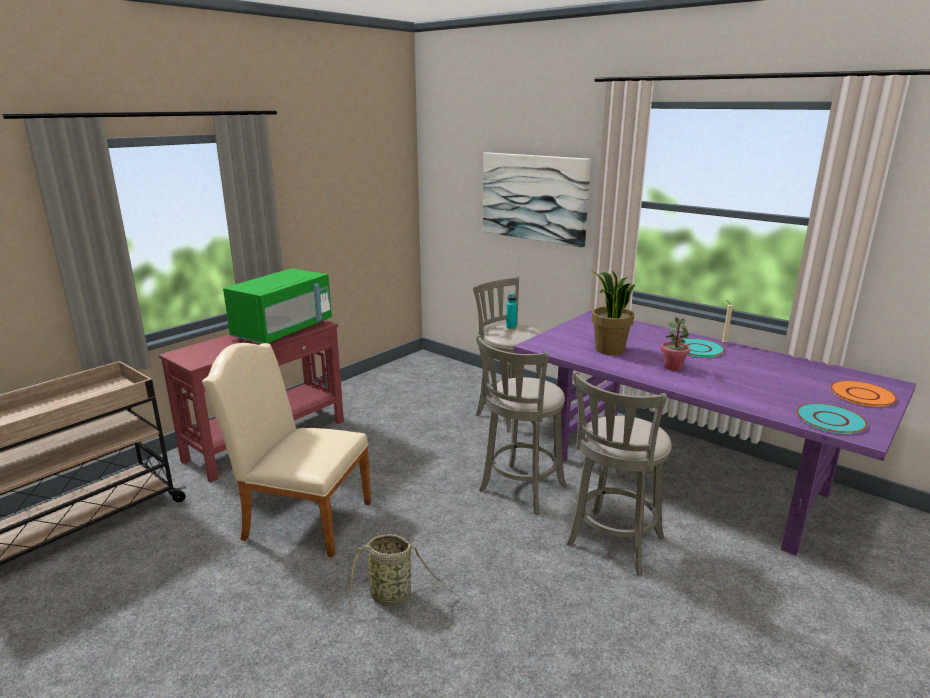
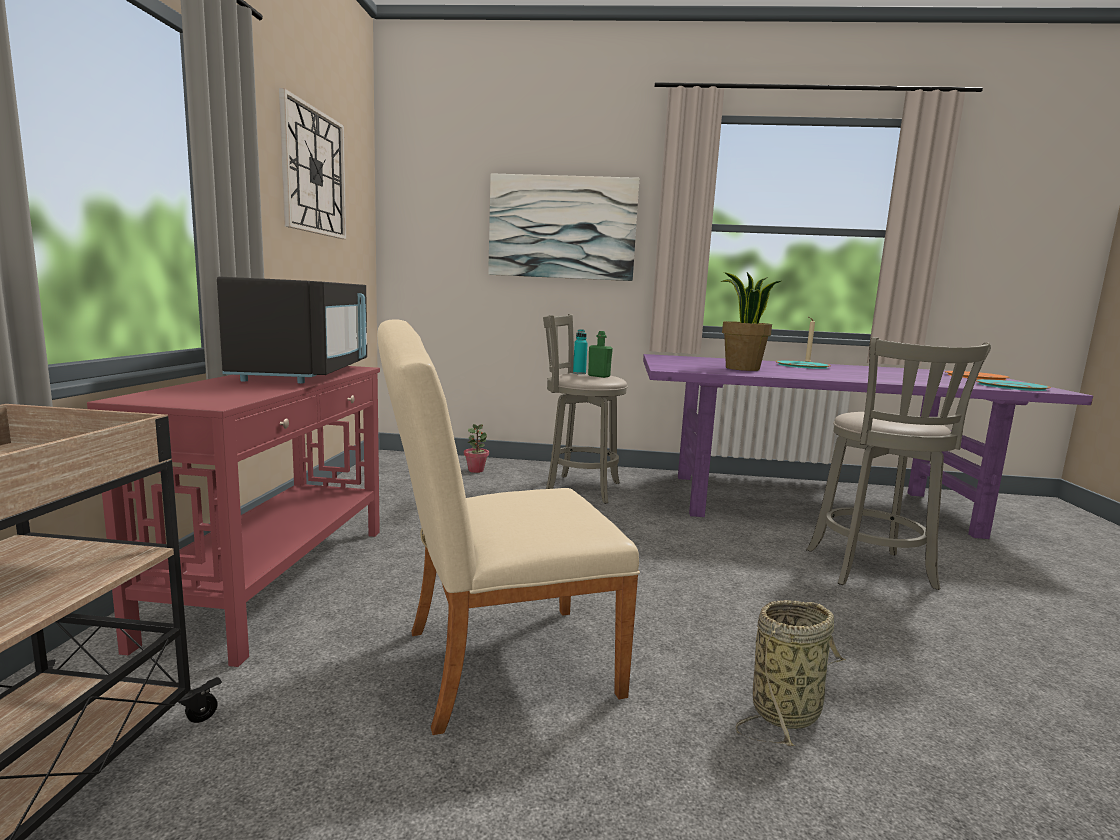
camera: 35 degrees left, 10 degrees down
green microwave [223,268,332,344] -> black microwave [217,276,367,384]
grey stool [476,335,567,514] -> none
potted plant [661,318,690,371] -> potted plant moved to [464,424,489,473]
none -> wall clock [279,88,346,239]
none -> green bottle [588,331,613,378]

